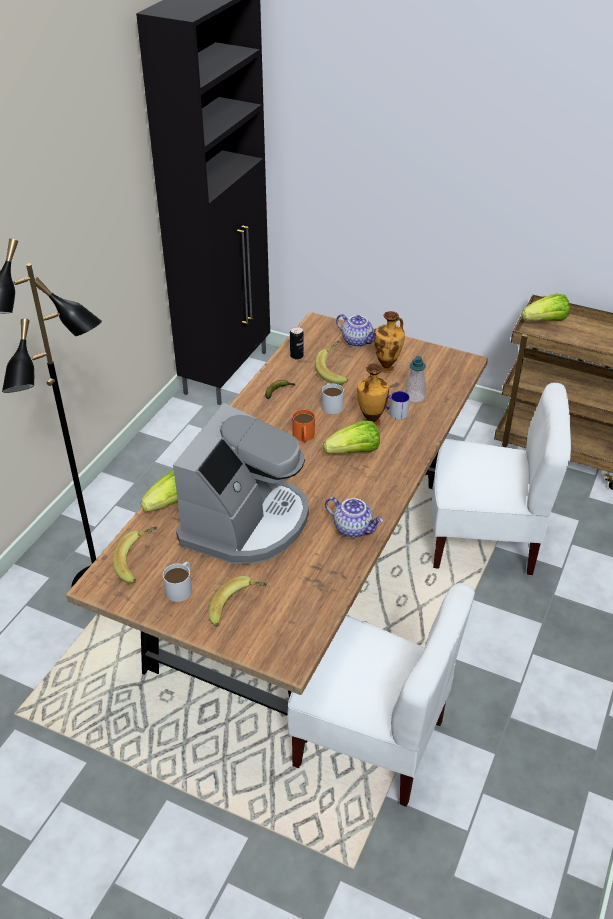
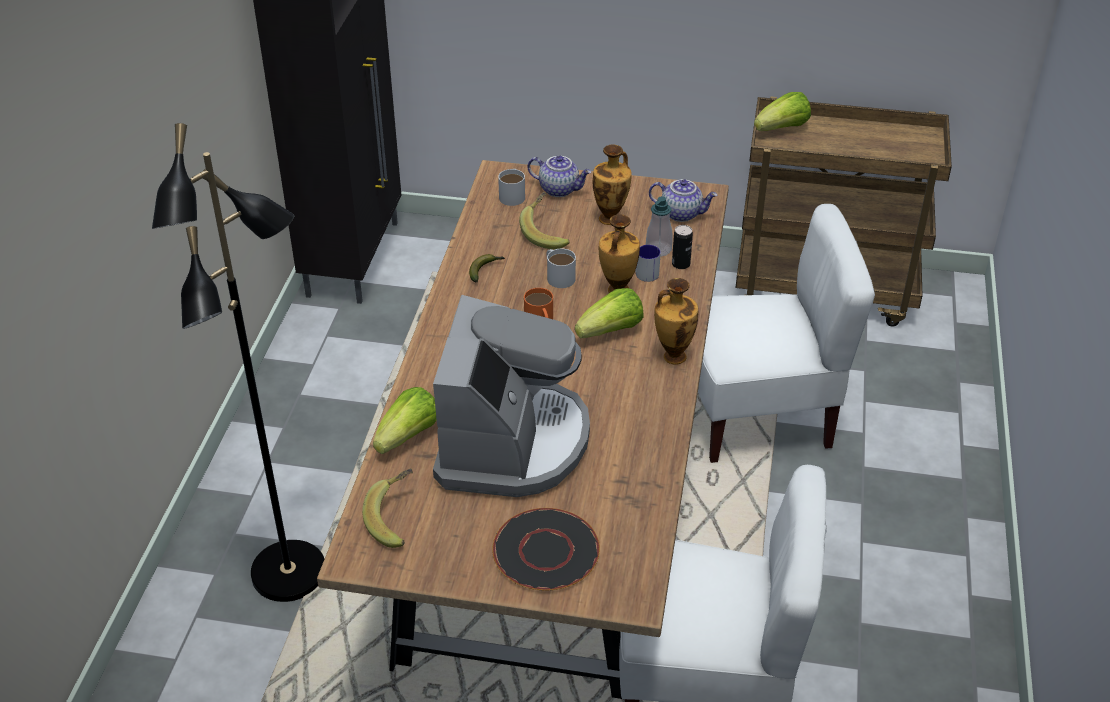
camera: 15 degrees left, 0 degrees up
white mug [163,562,192,602] -> white mug moved to [498,169,525,206]
banana [209,576,267,627] -> black plate [492,508,600,590]
can [290,327,304,359] -> can moved to [672,225,693,269]
teapot [325,497,383,538] -> teapot moved to [649,179,718,222]
none -> vase [654,278,698,365]

